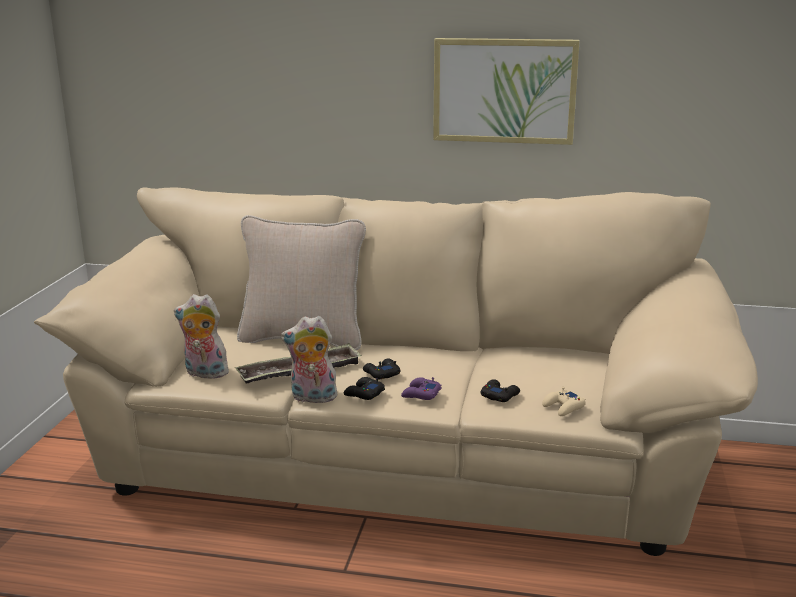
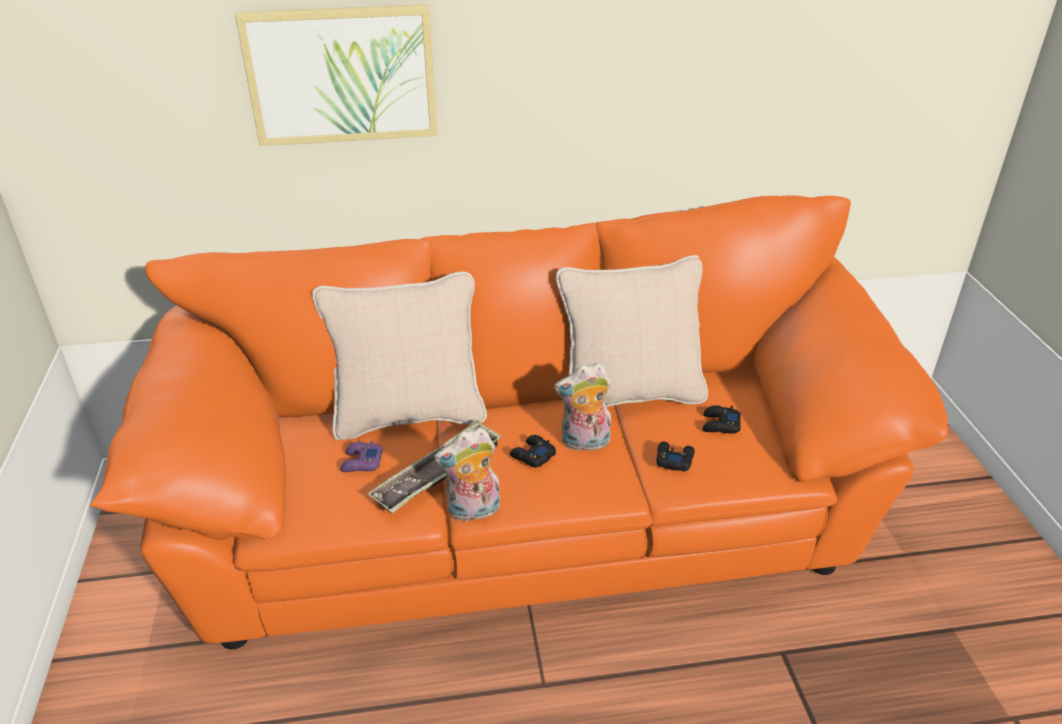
camera: 20 degrees left, 15 degrees up
beige sofa [34,187,758,556] -> orange sofa [90,195,948,650]
plush toy [174,294,232,379] -> plush toy moved to [554,363,611,451]
black game controller [344,377,385,400] -> black game controller moved to [702,405,741,434]
purple game controller [401,377,442,400] -> purple game controller moved to [340,441,383,472]
picture [433,38,580,145] -> picture moved to [235,4,437,146]
beige game controller [542,387,586,416] -> none
none -> beige pillow [556,255,708,407]

